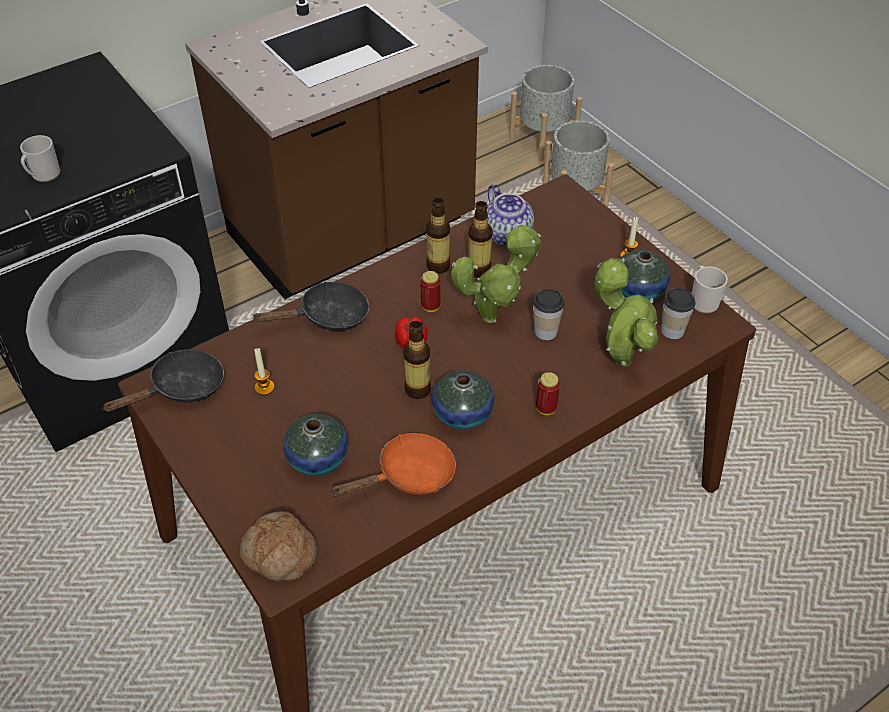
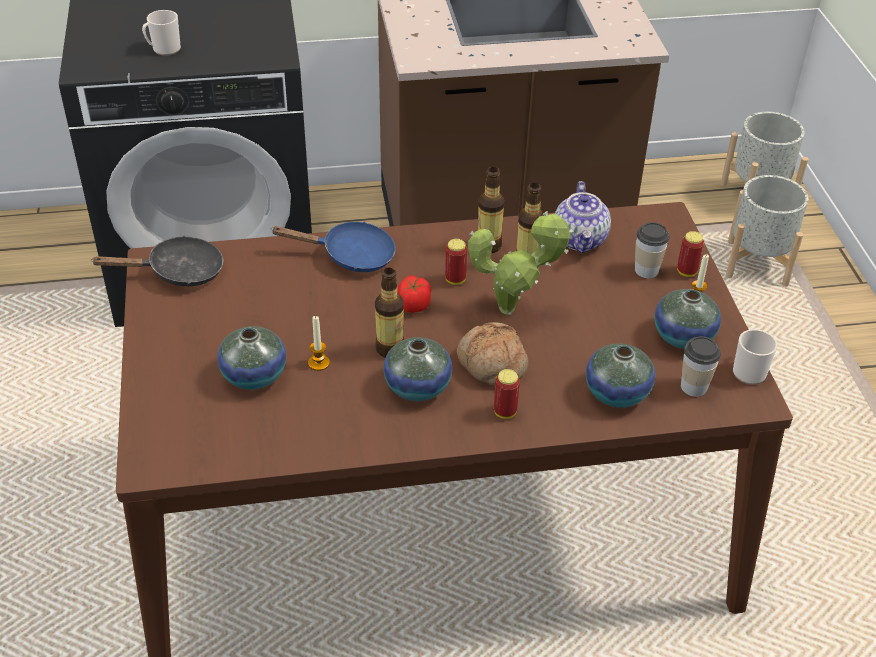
camera: 25 degrees right, 5 degrees down
bread [240,511,318,581] -> bread moved to [457,322,528,386]
black frying pan [251,281,369,331] -> blue frying pan [271,222,396,272]
candle [254,348,275,395] -> candle moved to [308,316,330,371]
orange frying pan [329,433,456,497] -> none
cup [533,289,564,340] -> cup moved to [635,222,669,278]
potted plant [595,258,658,367] -> vase [586,343,655,408]
none -> can [677,231,704,277]

